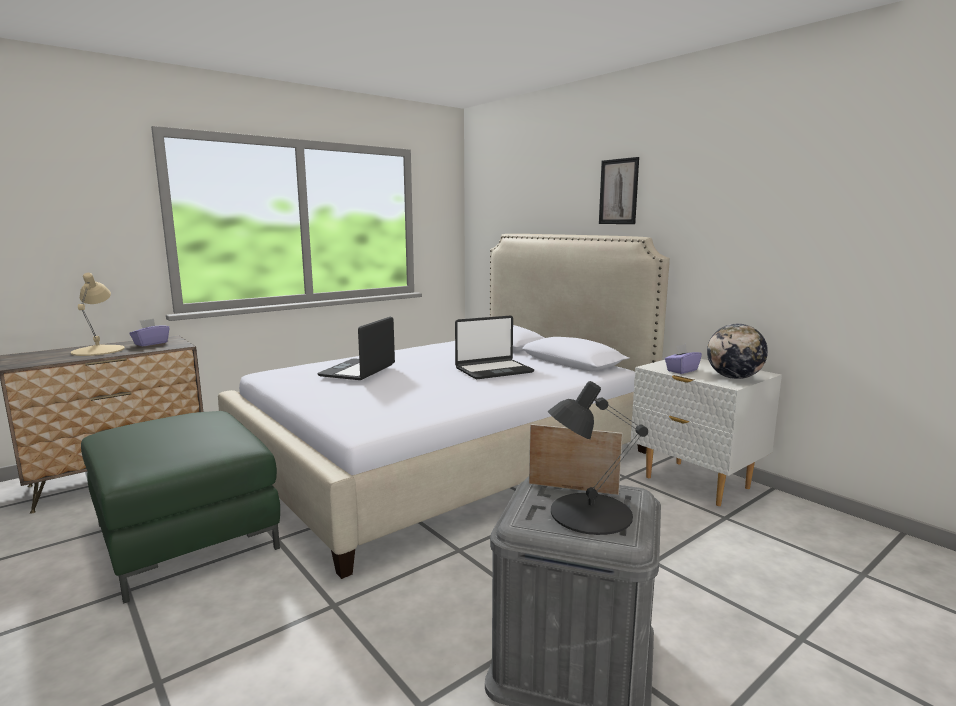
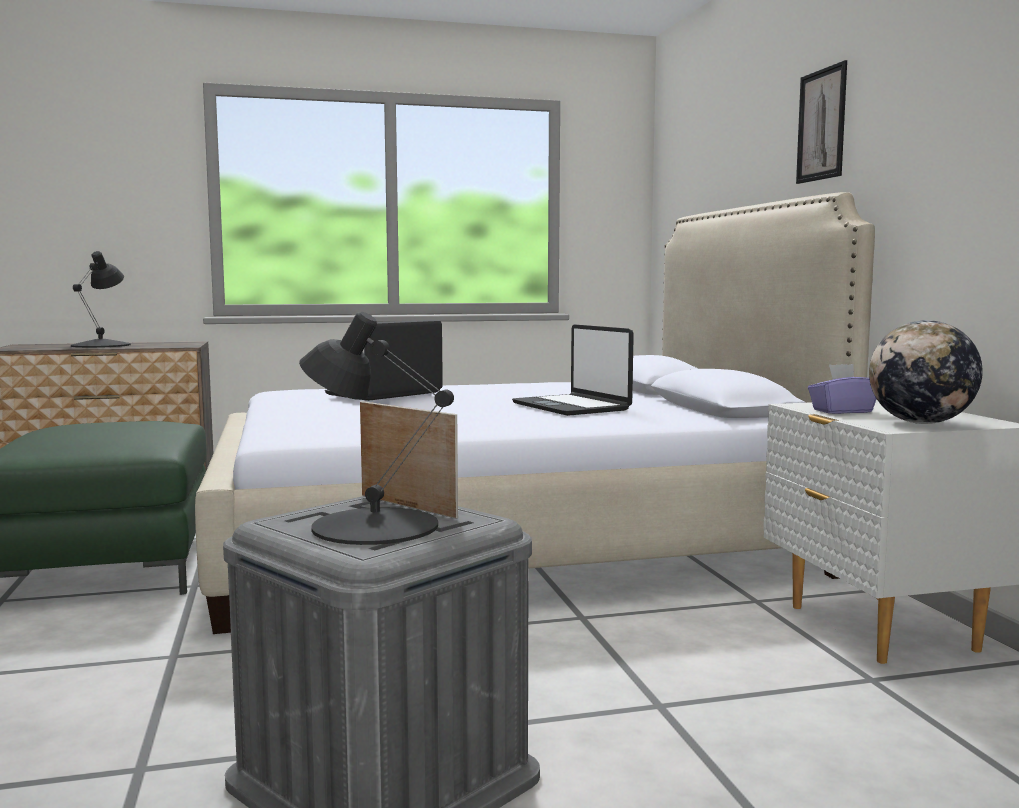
camera: 25 degrees right, 5 degrees down
beige table lamp [71,273,125,356] -> black table lamp [71,251,131,348]
purple tissue box [129,319,169,346] -> none
laptop [455,315,534,379] -> laptop turned 60 degrees clockwise [512,324,634,416]

